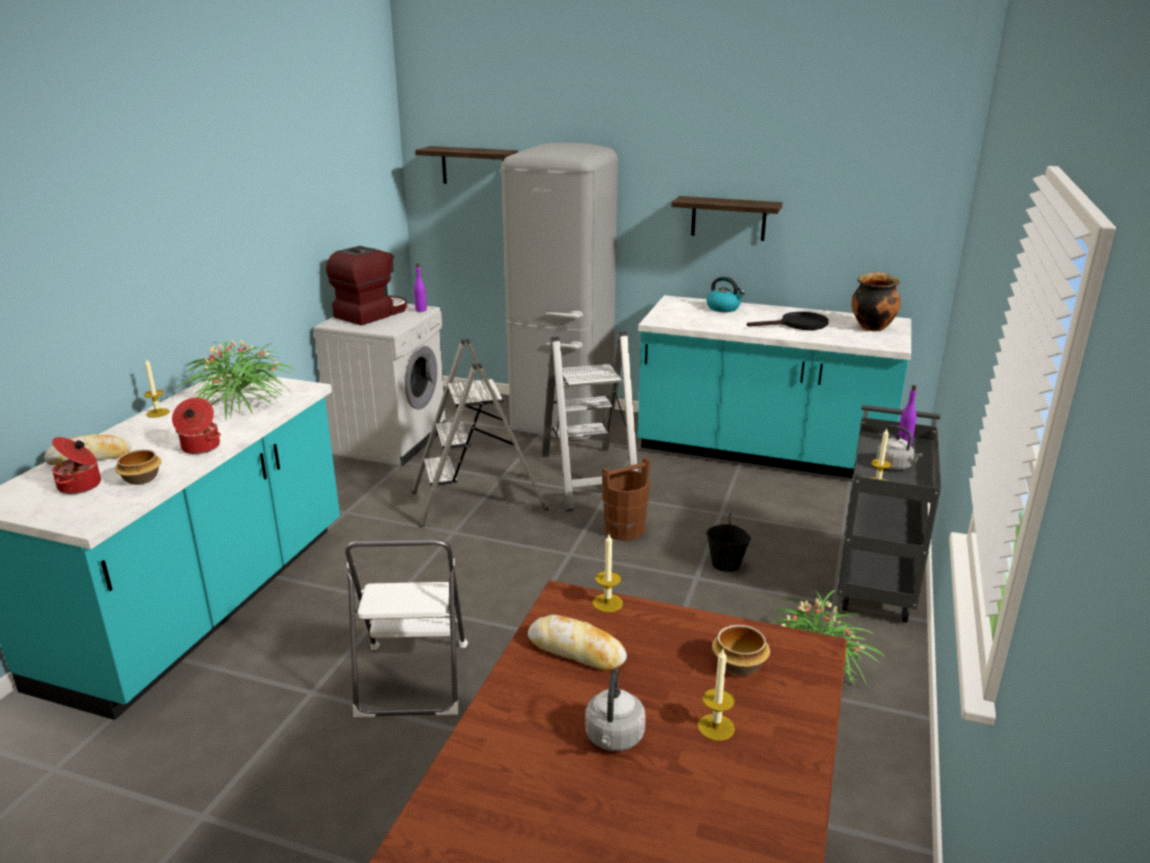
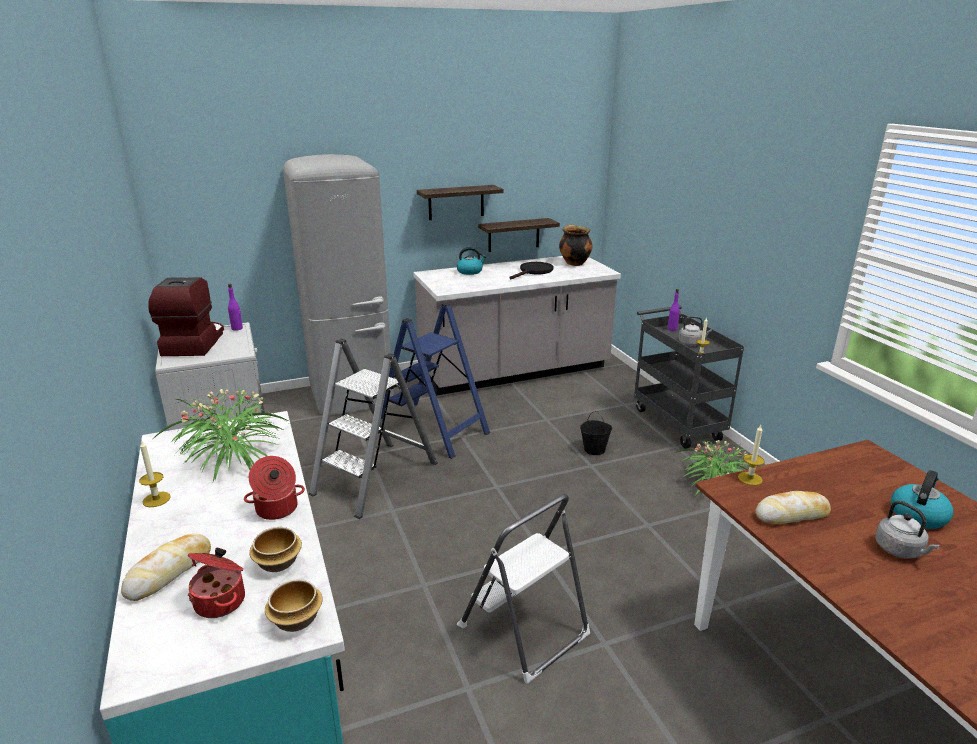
camera: 40 degrees left, 0 degrees up
shelf [415,146,518,184] -> shelf moved to [478,218,560,252]
grey step ladder [541,332,638,511] -> blue step ladder [381,302,490,459]
brown bucket [602,457,650,541] -> none
turquoise counter [637,295,911,479] -> grey counter [413,256,621,395]
candle [698,649,735,741] -> kettle [891,470,953,529]
bowl [712,625,770,676] -> bowl moved to [265,579,322,632]

